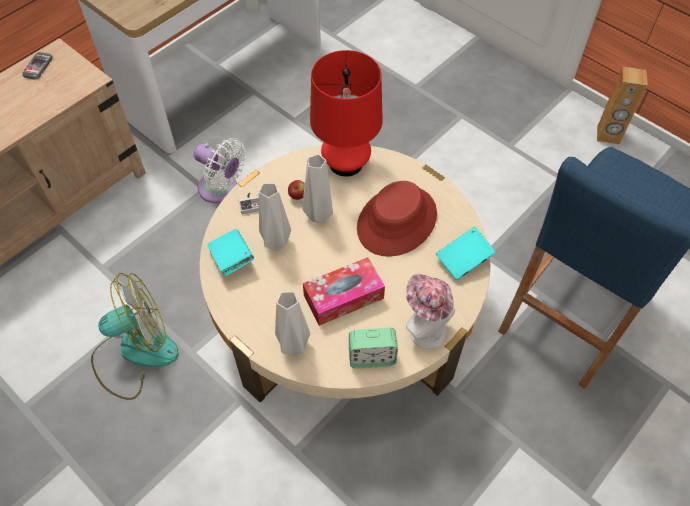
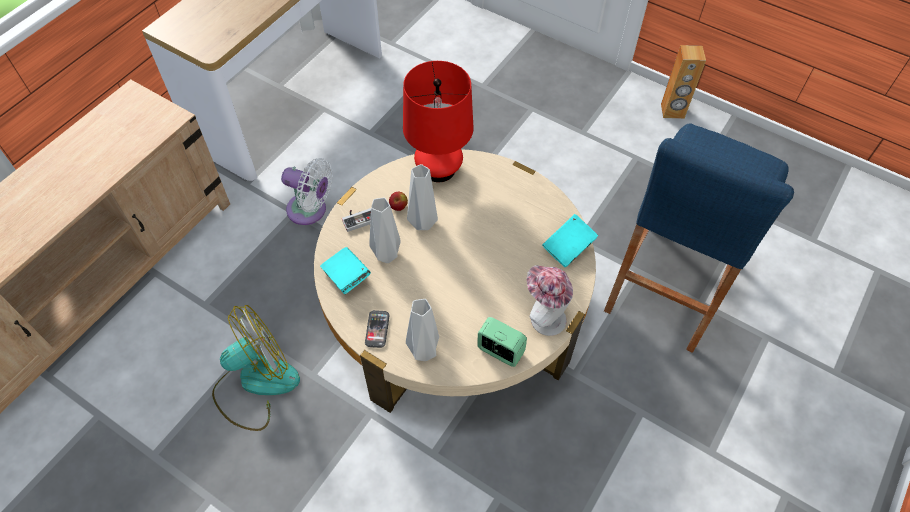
camera: 10 degrees left, 0 degrees up
phone [22,52,53,80] -> phone moved to [365,310,390,348]
tissue box [303,257,385,326] -> none
alarm clock [349,328,398,368] -> alarm clock turned 135 degrees counterclockwise [477,317,527,367]
red hat [357,181,437,257] -> none

